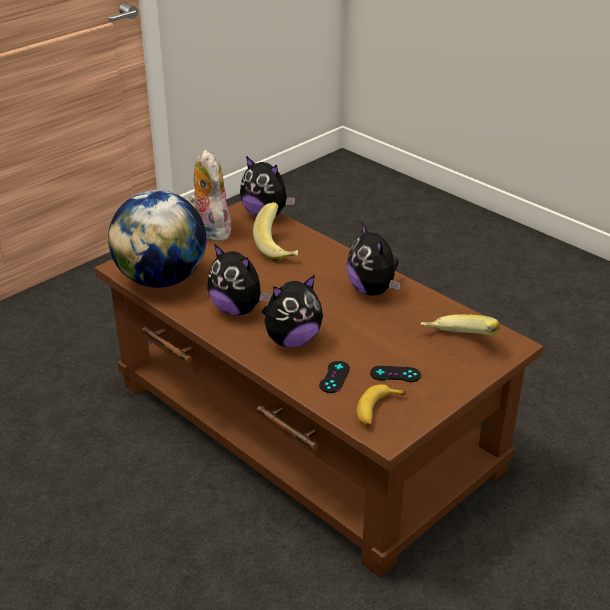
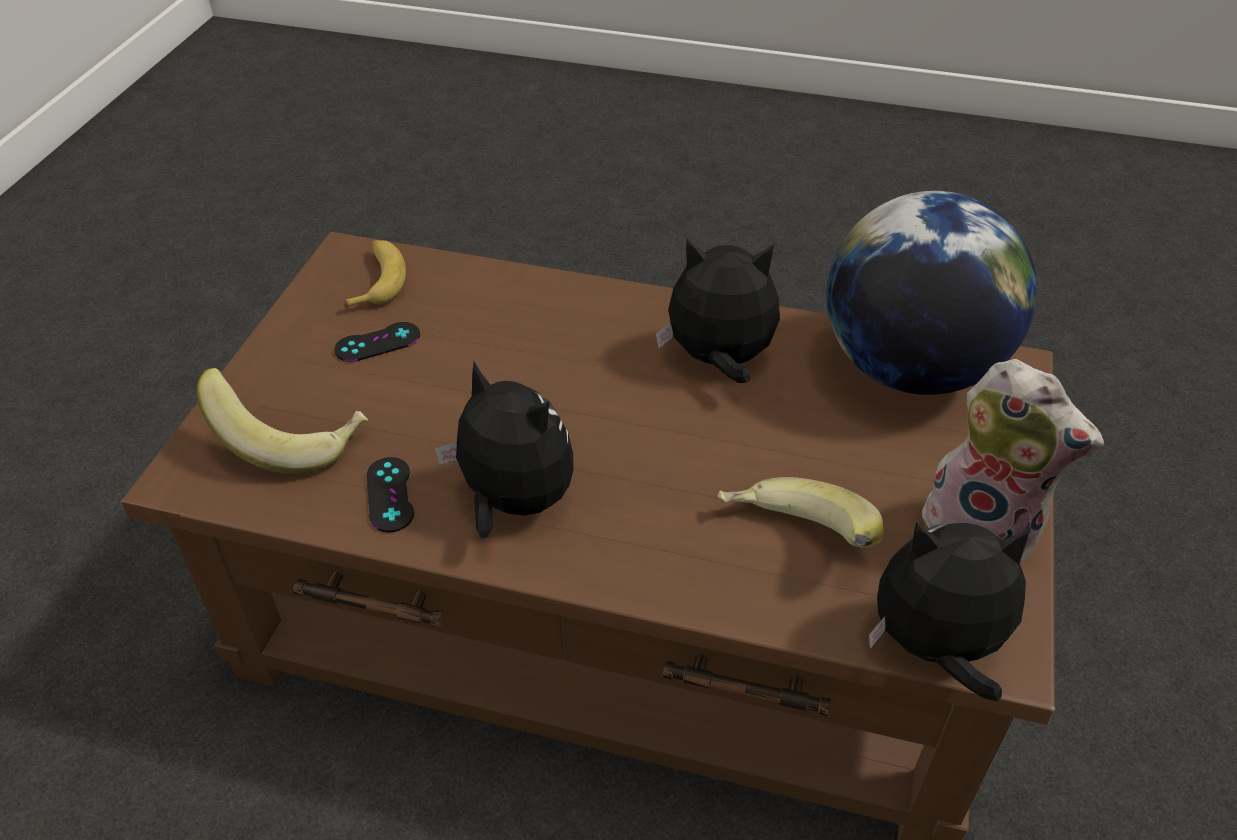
camera: 150 degrees right, 10 degrees up
plush toy [262,275,323,347] -> none
black game controller [319,361,350,393] -> black game controller moved to [367,457,414,533]

